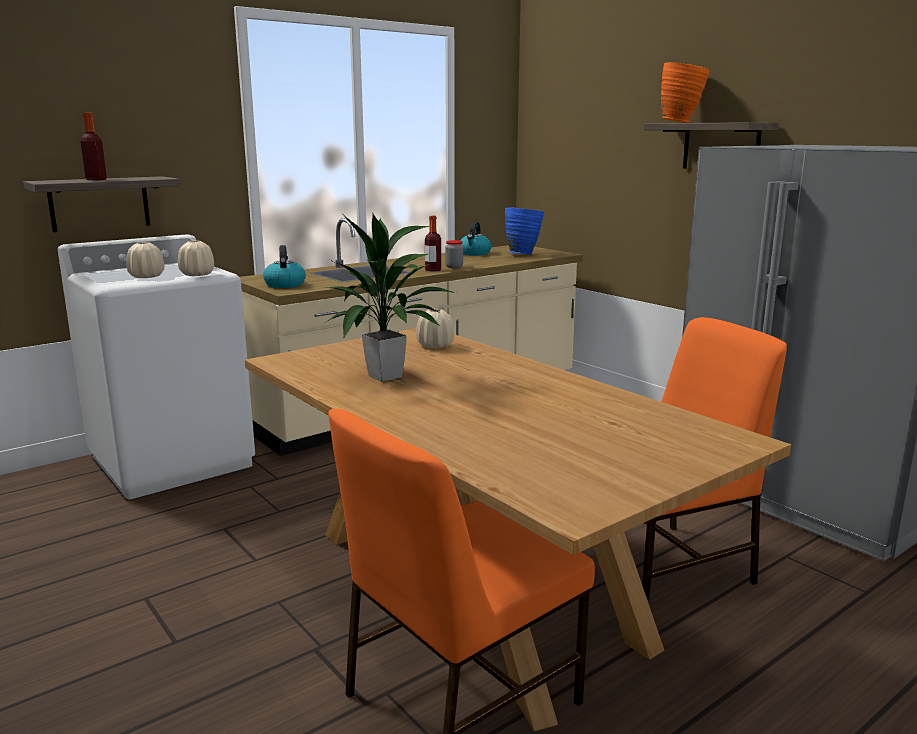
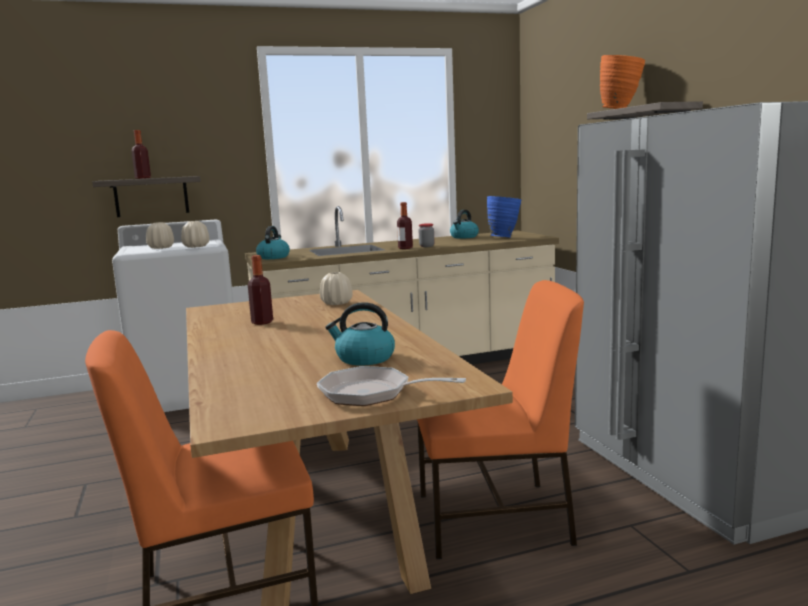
camera: 20 degrees right, 5 degrees down
potted plant [324,214,456,382] -> bottle [248,255,273,325]
none -> frying pan [317,366,466,406]
none -> kettle [325,302,395,366]

